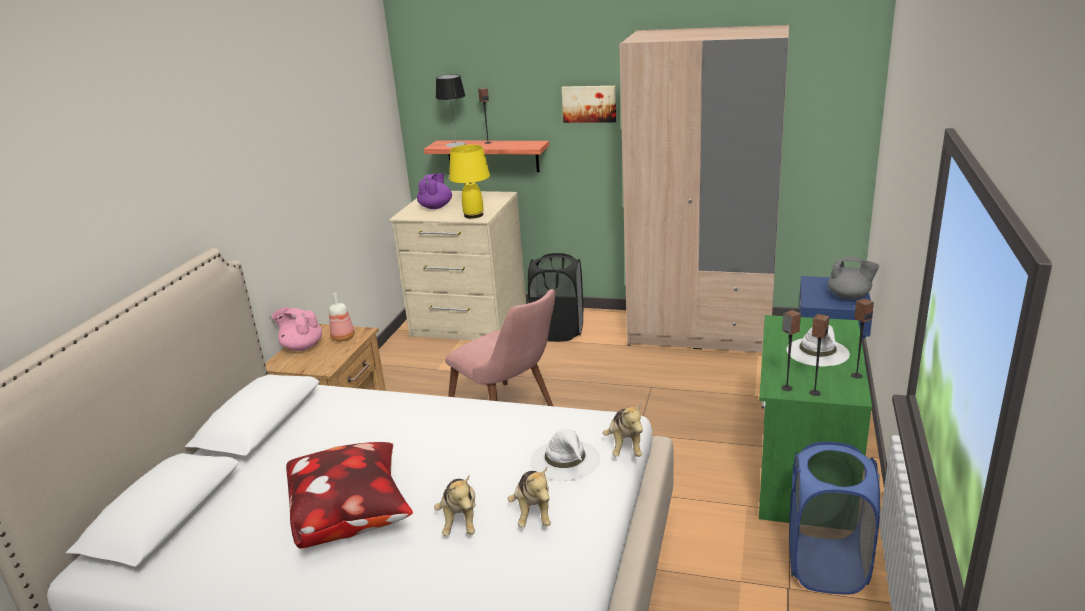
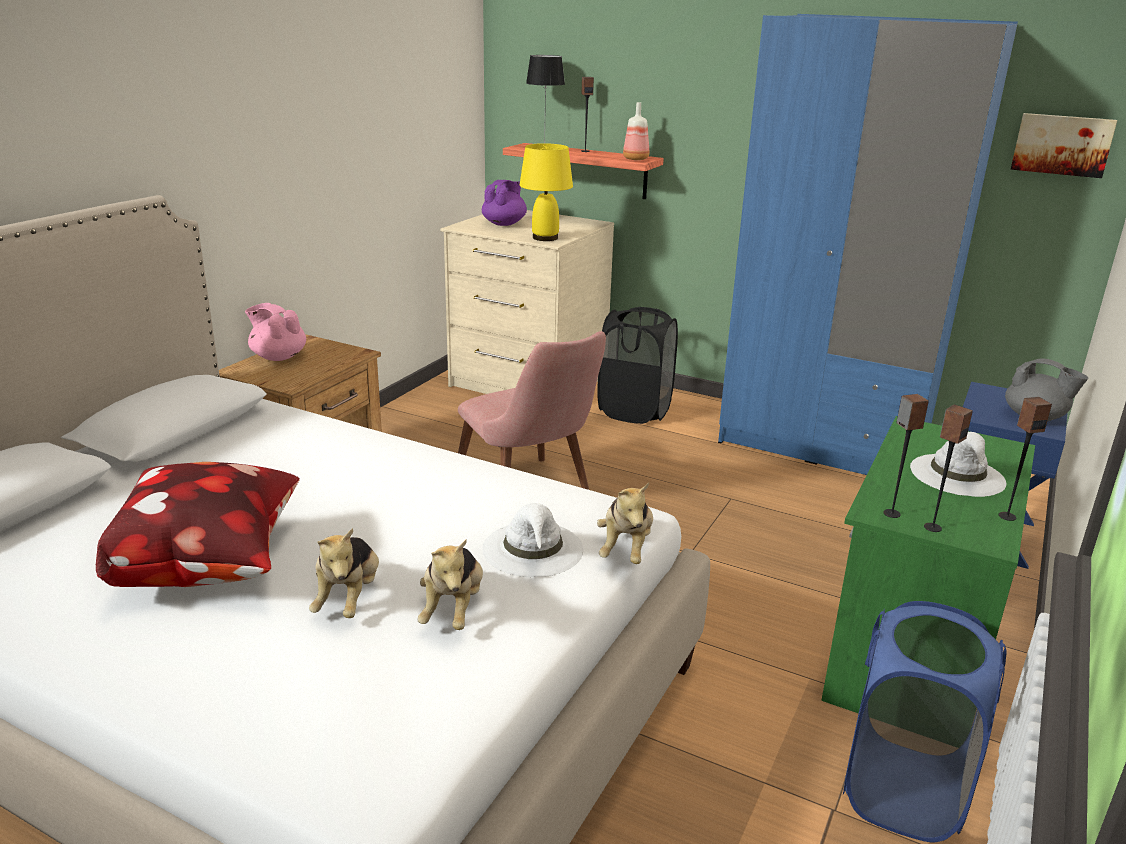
camera: 10 degrees right, 0 degrees up
bottle [329,293,355,341] -> bottle moved to [623,102,649,160]
picture [562,86,616,123] -> picture moved to [1011,113,1117,178]
beige wardrobe [619,25,789,353] -> blue wardrobe [718,14,1018,475]

